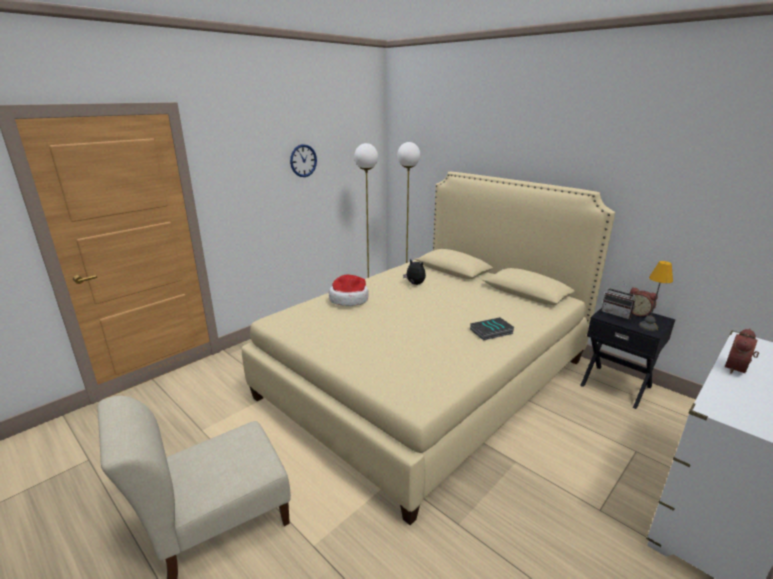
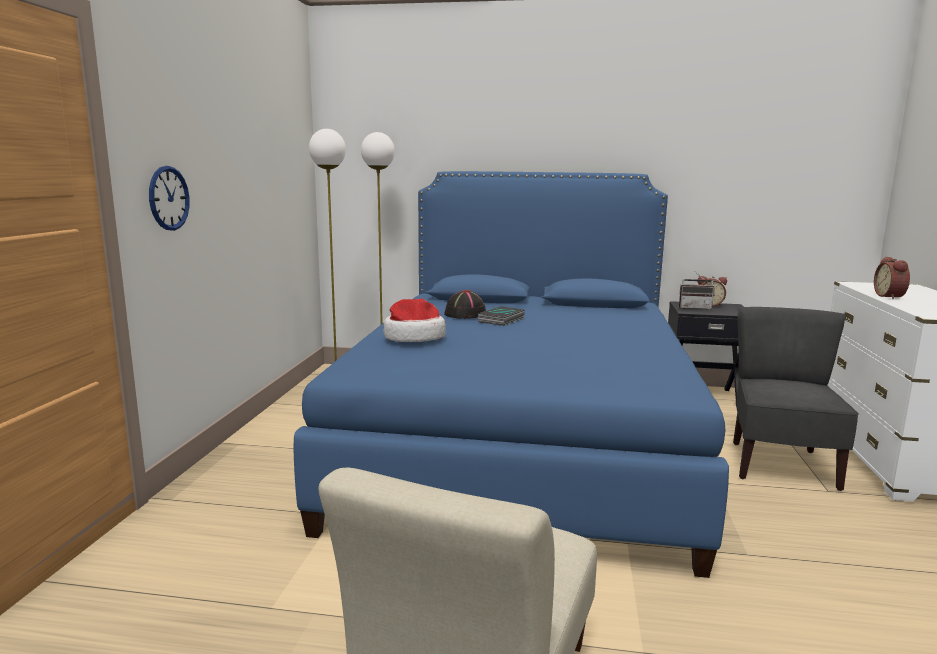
camera: 35 degrees left, 10 degrees down
beige bed [242,172,615,525] -> blue bed [294,171,729,578]
wall clock [290,144,317,177] -> wall clock moved to [149,166,190,231]
plush toy [403,259,426,285] -> black hat [444,290,486,319]
book [470,317,515,341] -> book moved to [478,306,525,326]
table lamp [639,261,673,331] -> none
none -> grey chair [733,307,859,491]

